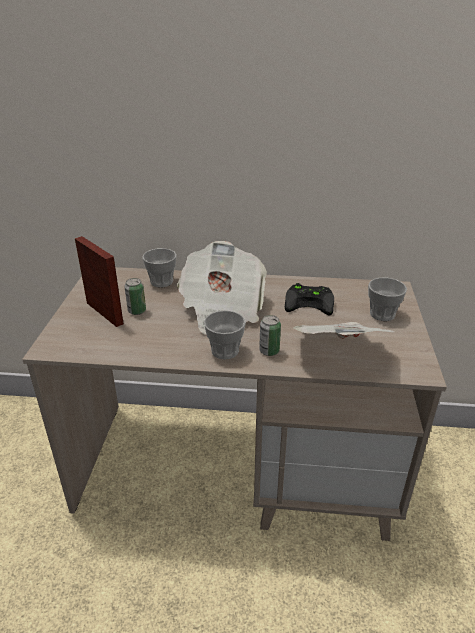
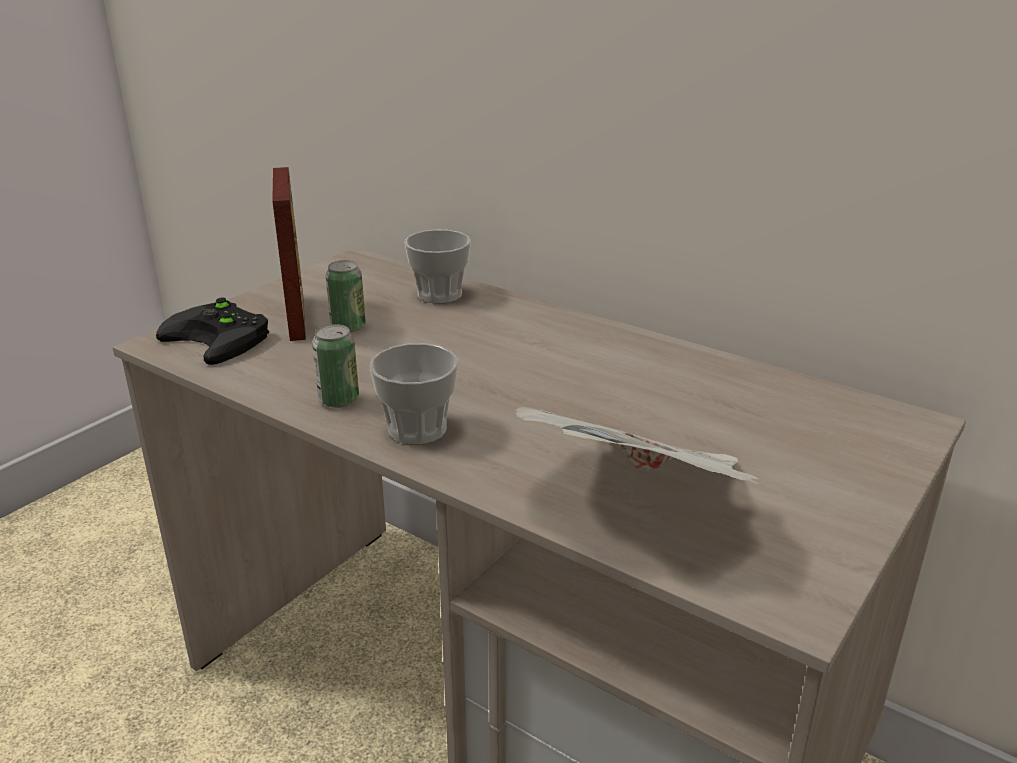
camera: 30 degrees right, 5 degrees down
newspaper [177,241,267,335] -> none
can [259,315,281,356] -> can moved to [312,324,359,408]
black game controller [285,283,334,315] -> black game controller moved to [156,297,269,365]
cup [368,277,407,321] -> none

